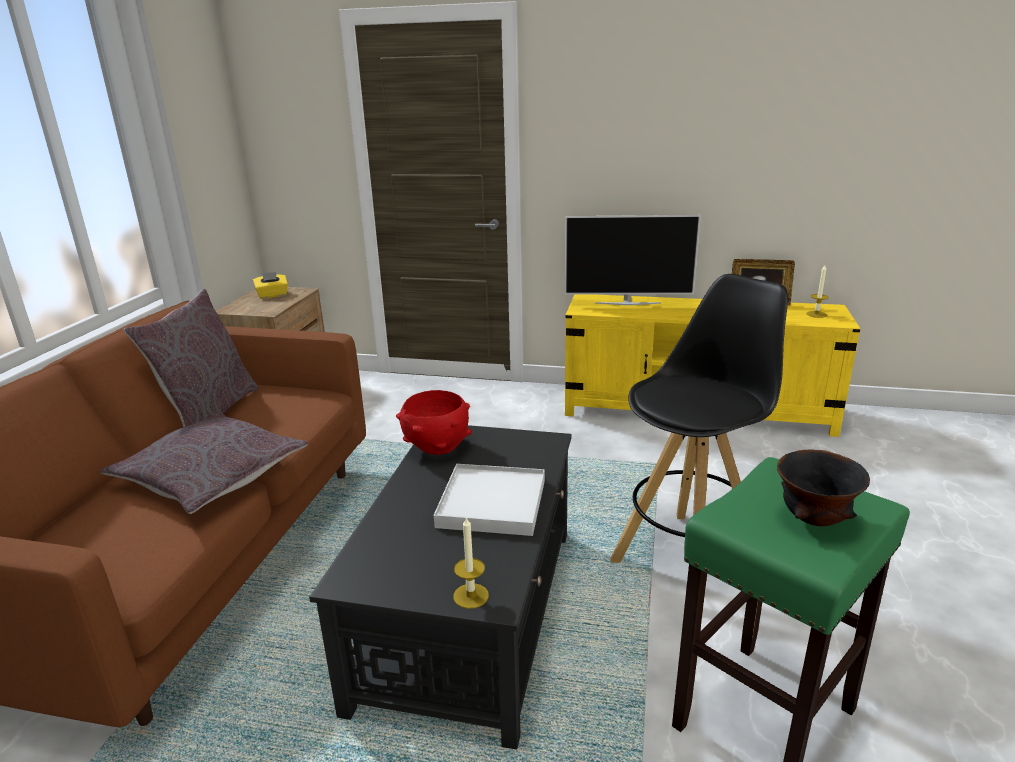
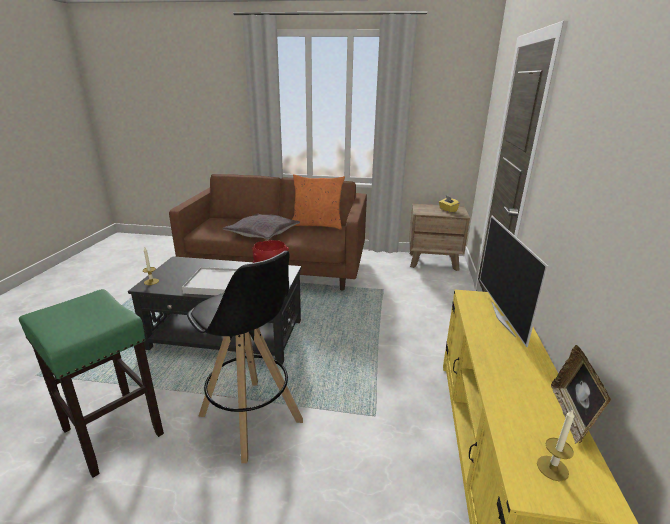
camera: 85 degrees right, 0 degrees up
grey pillow [124,289,259,427] -> orange pillow [292,174,345,230]
black bowl [777,450,870,526] -> none

